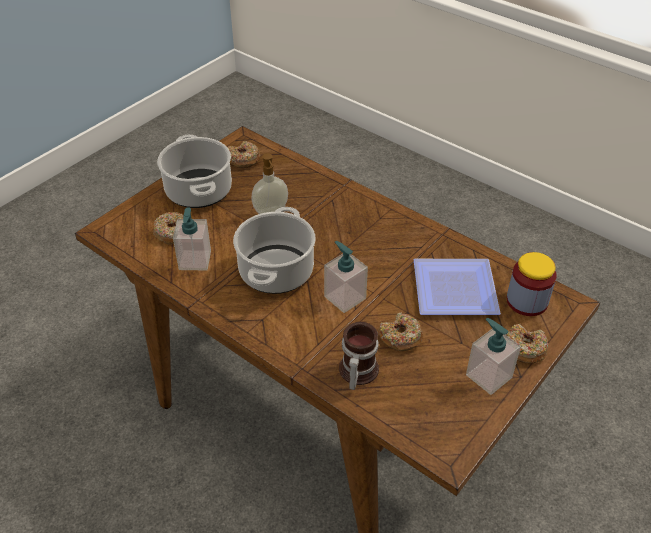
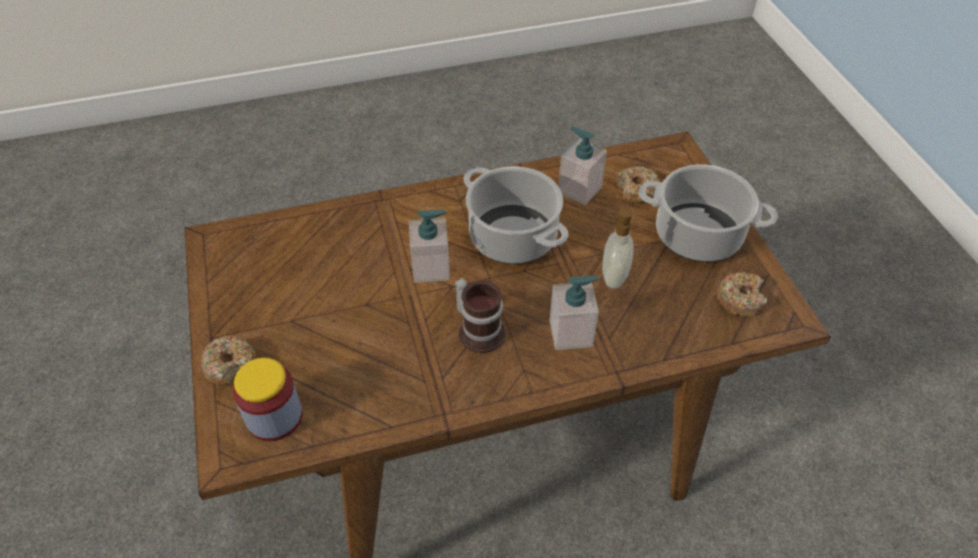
camera: 125 degrees right, 5 degrees up
mug [339,322,379,390] -> mug moved to [455,278,505,353]
donut [379,313,423,351] -> none
plate [413,259,501,315] -> none
soap dispenser [466,318,521,395] -> soap dispenser moved to [550,276,599,350]

